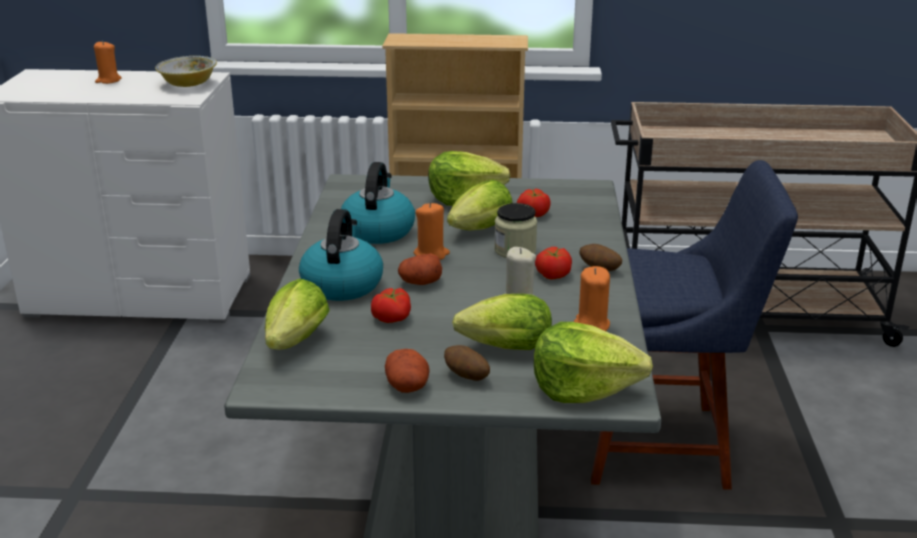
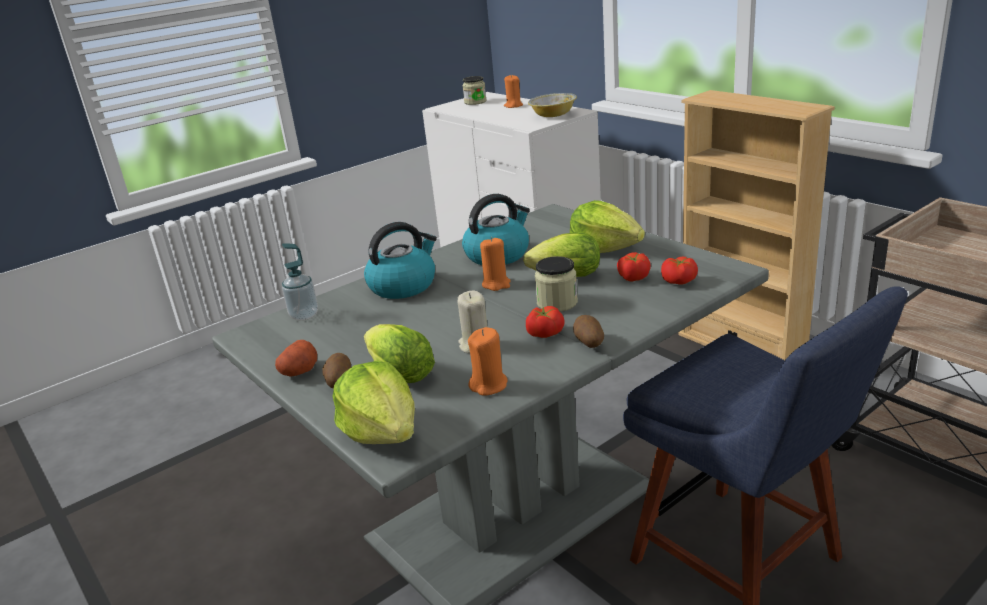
camera: 50 degrees right, 0 degrees up
lettuce [265,279,330,350] -> soap dispenser [282,243,318,321]
tomato [371,288,411,323] -> tomato moved to [661,256,698,285]
potato [398,253,442,285] -> none
none -> jar [462,76,486,105]

